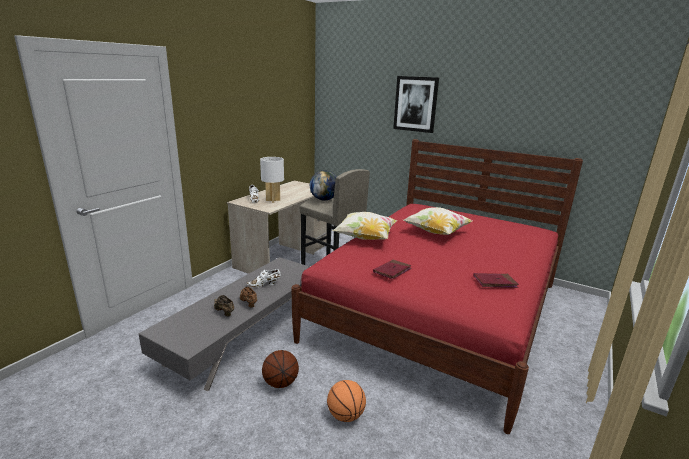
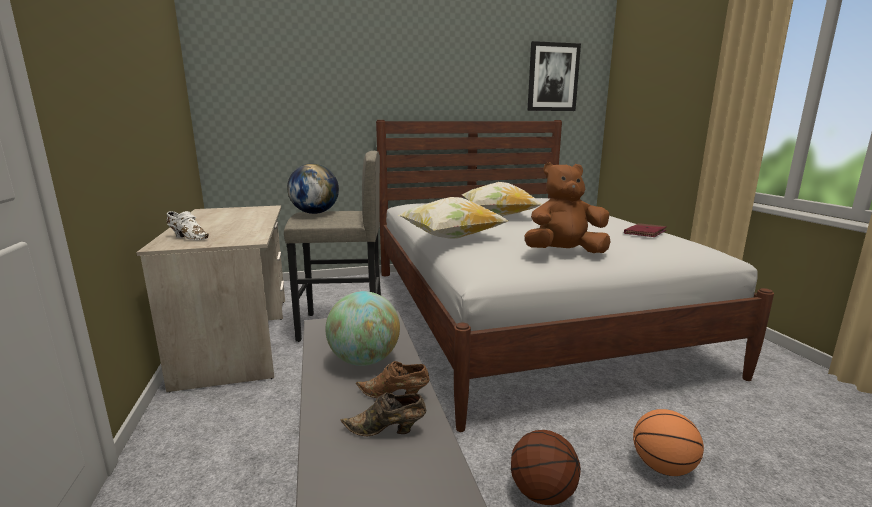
camera: 45 degrees left, 5 degrees down
white shoe [246,269,281,287] -> globe [326,291,400,366]
white table lamp [260,157,284,203] -> none
red bed [292,139,583,434] -> white bed [376,120,774,432]
red book [373,259,412,279] -> brown plush toy [524,162,610,253]
picture [393,76,439,133] -> picture moved to [527,41,581,111]

